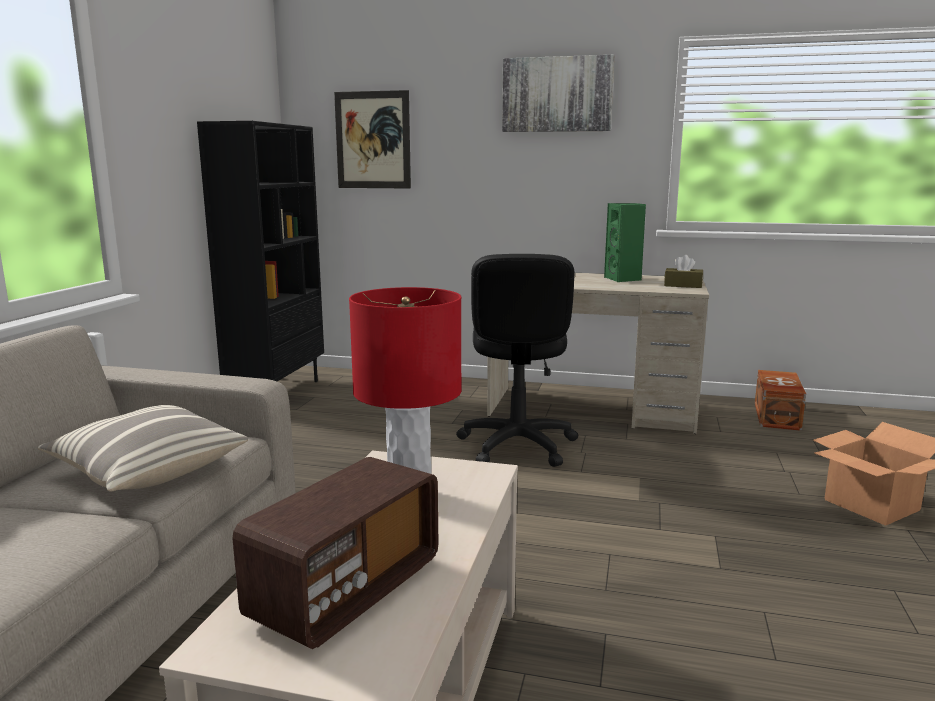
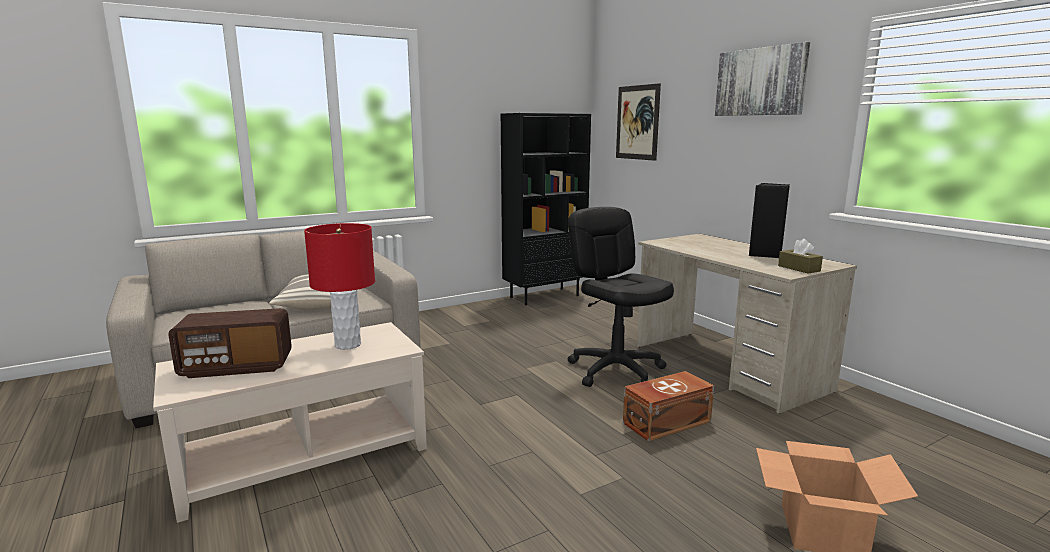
camera: 45 degrees right, 0 degrees up
black office chair [456,254,578,467] -> black office chair turned 105 degrees clockwise [568,207,674,387]
green speaker [604,203,646,282] -> black speaker [749,183,790,258]
brown storage box [755,370,806,431] -> brown storage box moved to [623,371,714,442]

